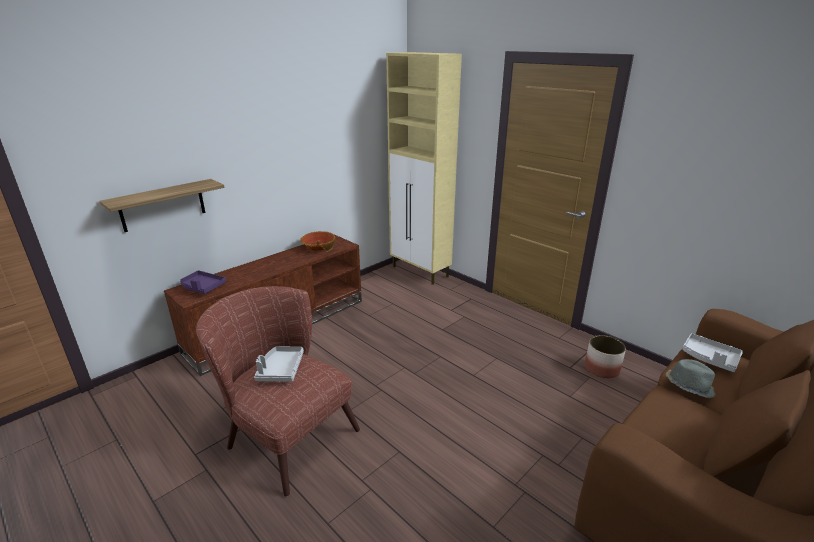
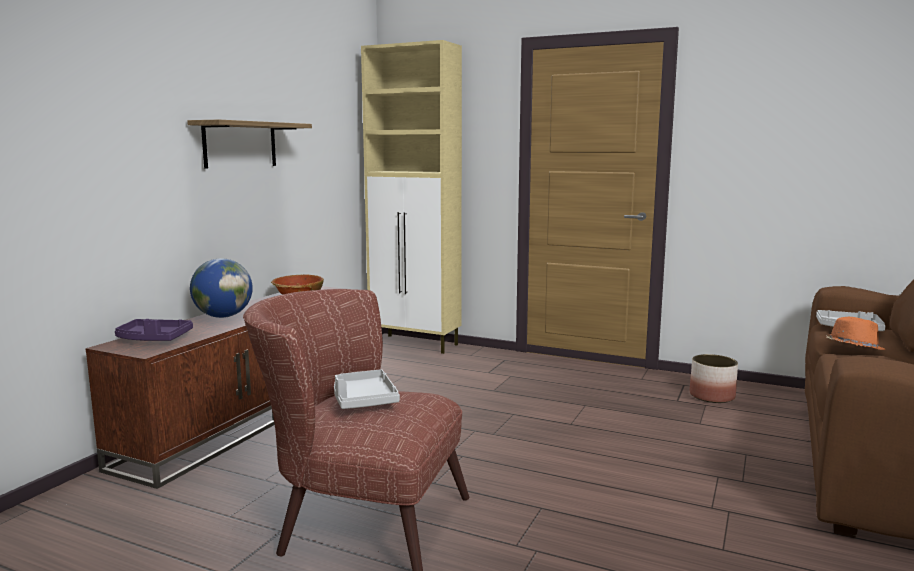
camera: 20 degrees left, 15 degrees down
shelf [99,179,224,232] -> shelf moved to [187,119,312,168]
grey hat [666,359,715,398] -> orange hat [826,317,886,350]
none -> globe [190,258,253,318]

